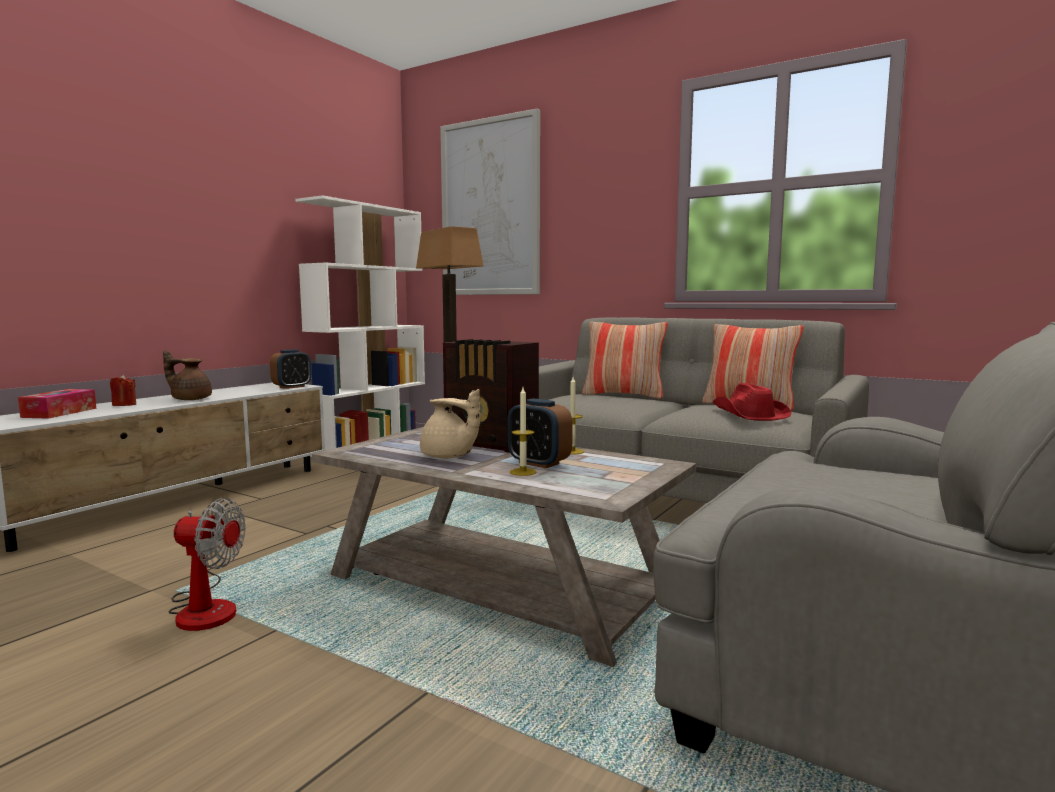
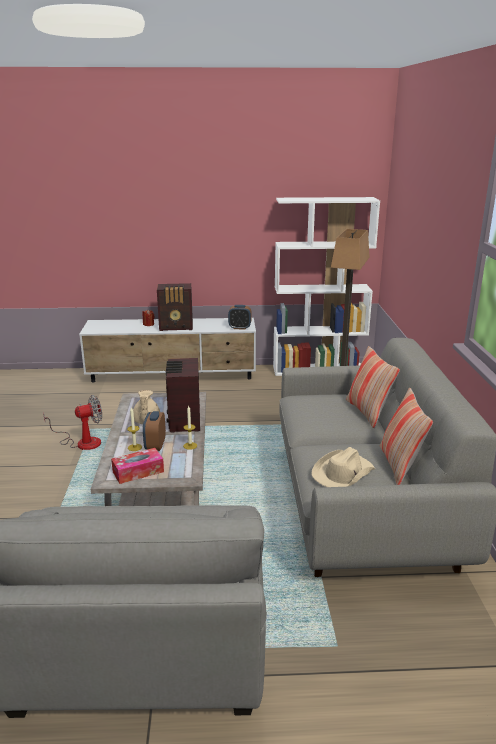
camera: 55 degrees right, 15 degrees up
tissue box [18,389,97,419] -> tissue box moved to [111,448,164,484]
brown teapot [163,350,212,400] -> radio [157,283,193,331]
fan [169,498,246,631] -> fan turned 90 degrees counterclockwise [43,395,102,450]
picture [440,109,540,295] -> none
red hat [712,383,791,421] -> beige hat [311,447,375,487]

